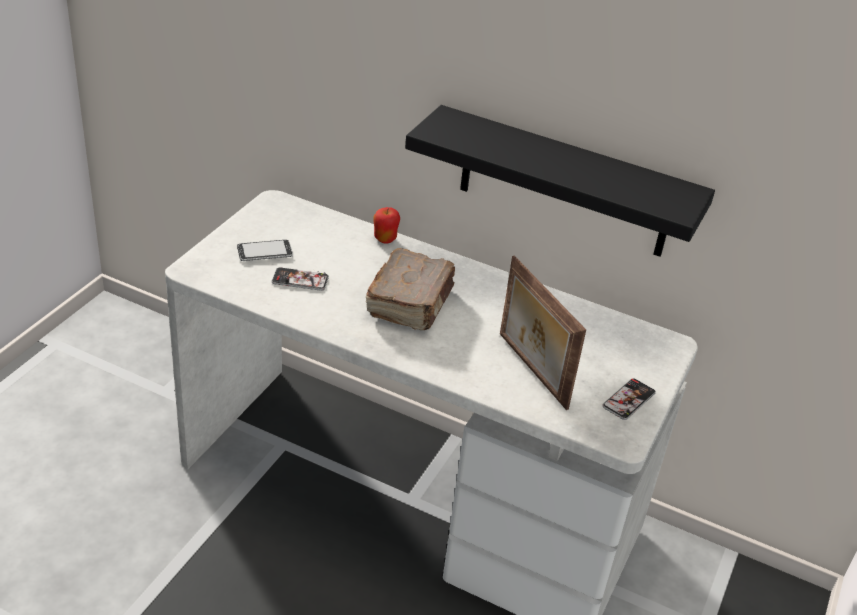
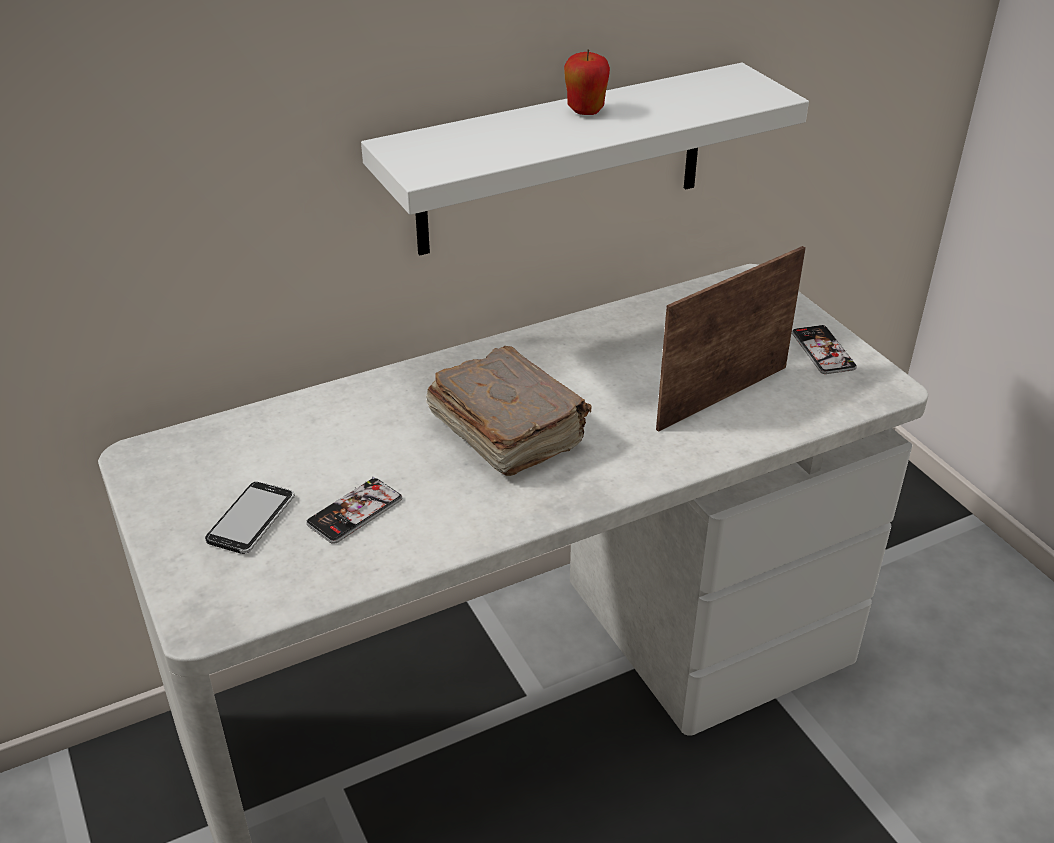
camera: 50 degrees left, 0 degrees up
apple [373,207,400,244] -> apple moved to [564,50,610,115]
black shelf [405,105,715,257] -> white shelf [361,63,809,255]
picture frame [500,256,586,410] -> picture frame turned 135 degrees clockwise [656,246,806,432]

